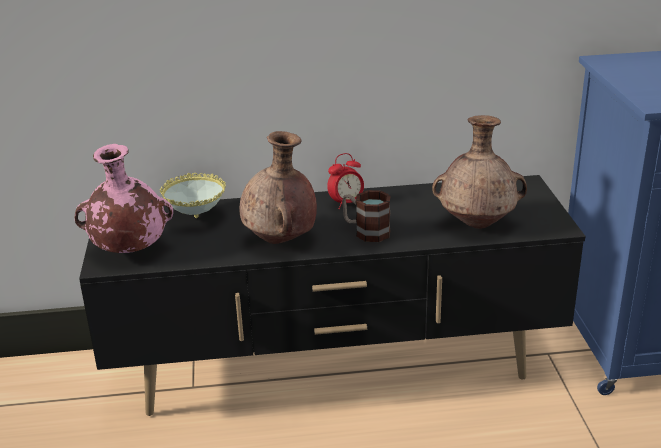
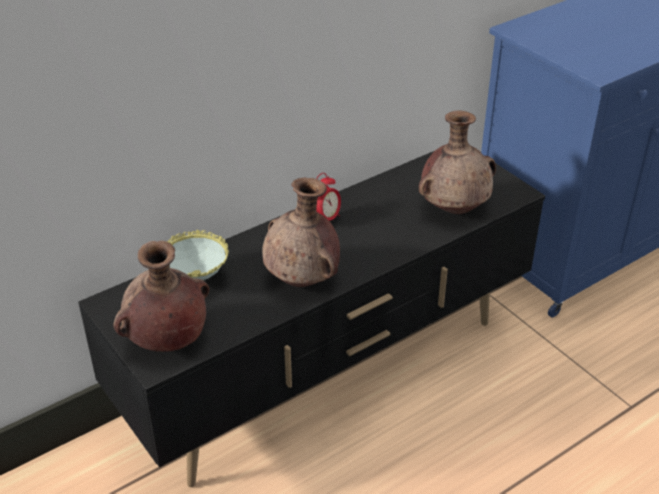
camera: 30 degrees left, 10 degrees up
pink vase [74,144,173,253] -> brown vase [113,241,209,352]
mug [342,190,391,242] -> none

